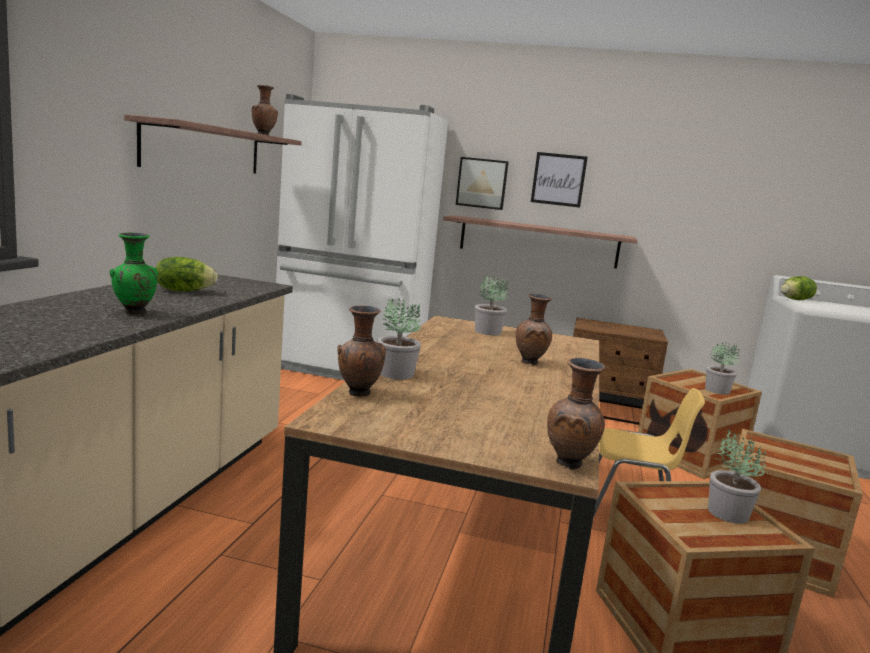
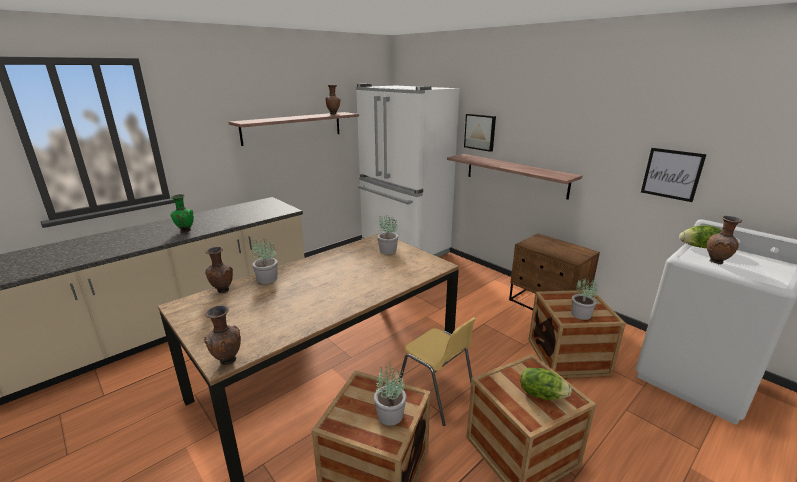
camera: 35 degrees right, 10 degrees up
lettuce [156,257,218,291] -> lettuce moved to [520,368,572,400]
brown vase [516,294,552,365] -> brown vase moved to [707,216,742,265]
picture [531,152,588,208] -> picture moved to [641,148,707,202]

